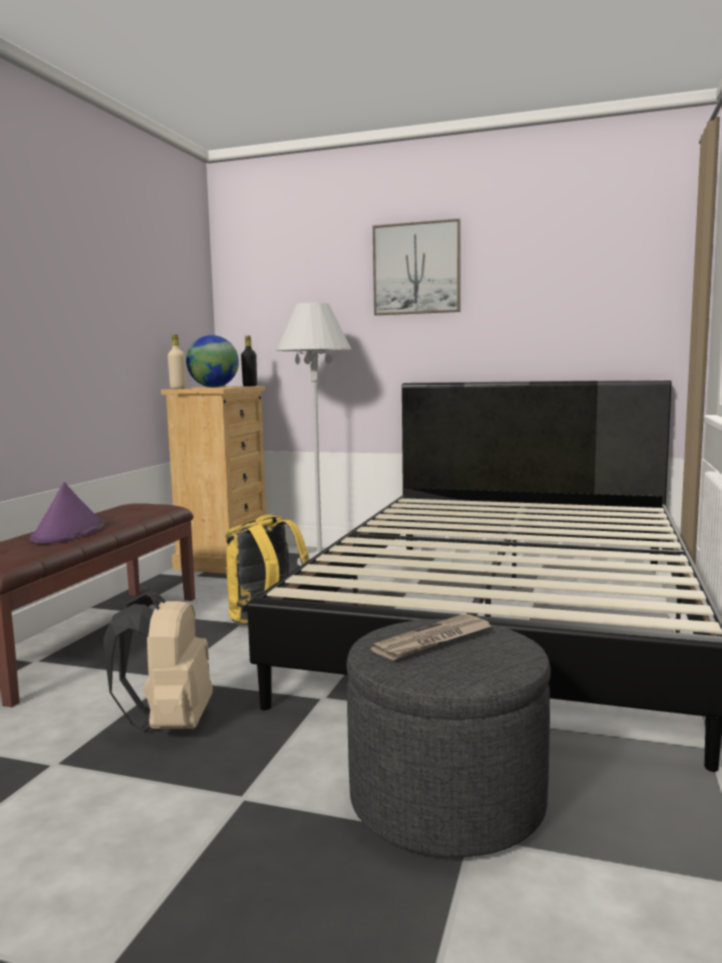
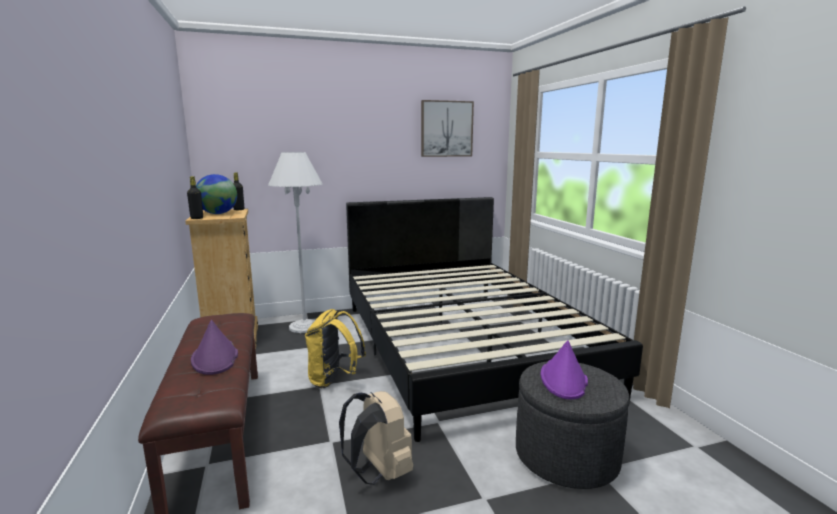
camera: 35 degrees left, 5 degrees up
beige bottle [168,335,186,389] -> black bottle [187,176,203,219]
newspaper [370,614,492,661] -> purple hat [540,340,588,399]
picture [373,219,461,315] -> picture moved to [421,100,474,157]

